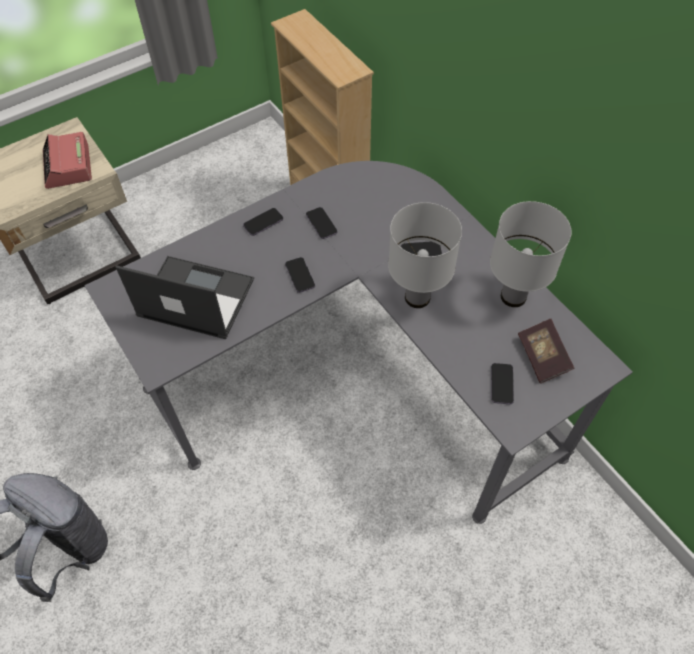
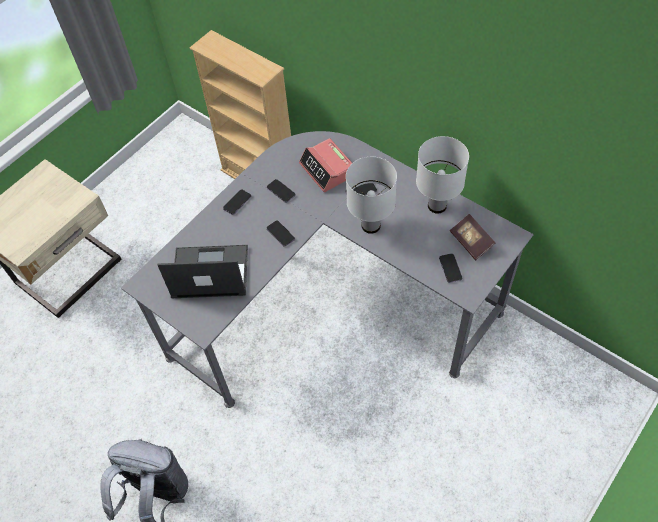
camera: 15 degrees left, 0 degrees up
alarm clock [43,132,92,189] -> alarm clock moved to [299,138,352,192]

